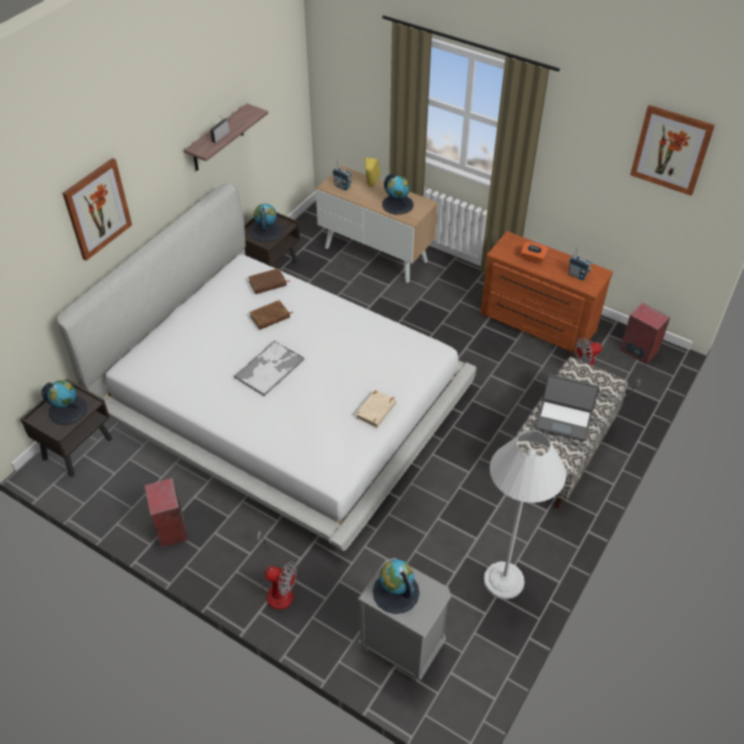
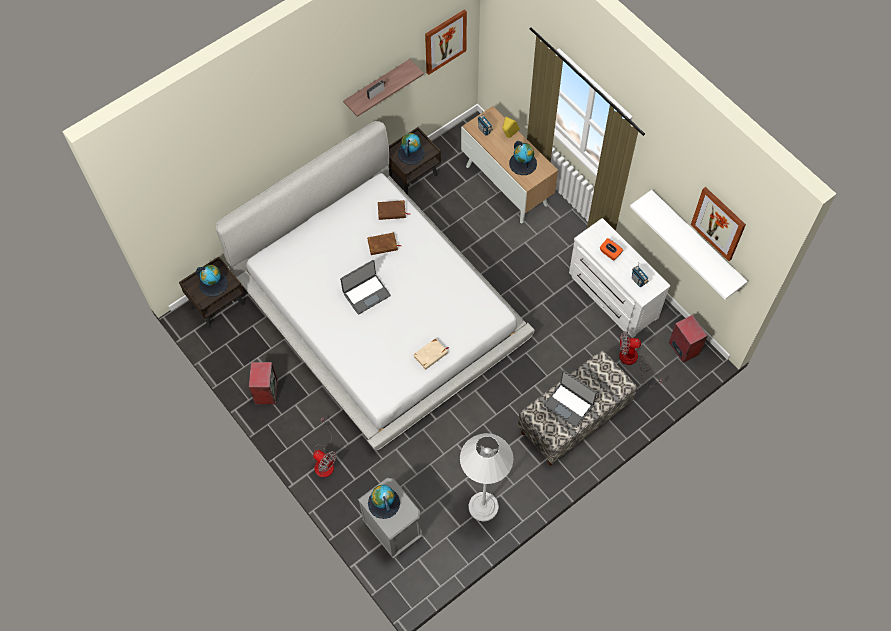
camera: 20 degrees right, 15 degrees up
picture [62,158,132,261] -> picture moved to [425,9,467,75]
tray [234,341,305,397] -> laptop [340,260,391,315]
brown dresser [480,231,613,354] -> white dresser [569,218,670,338]
none -> white shelf [630,190,748,300]

